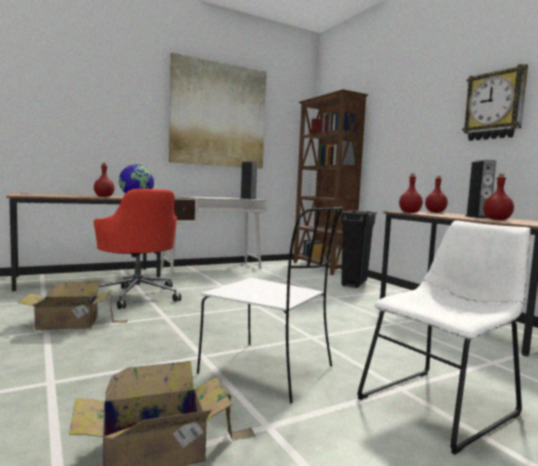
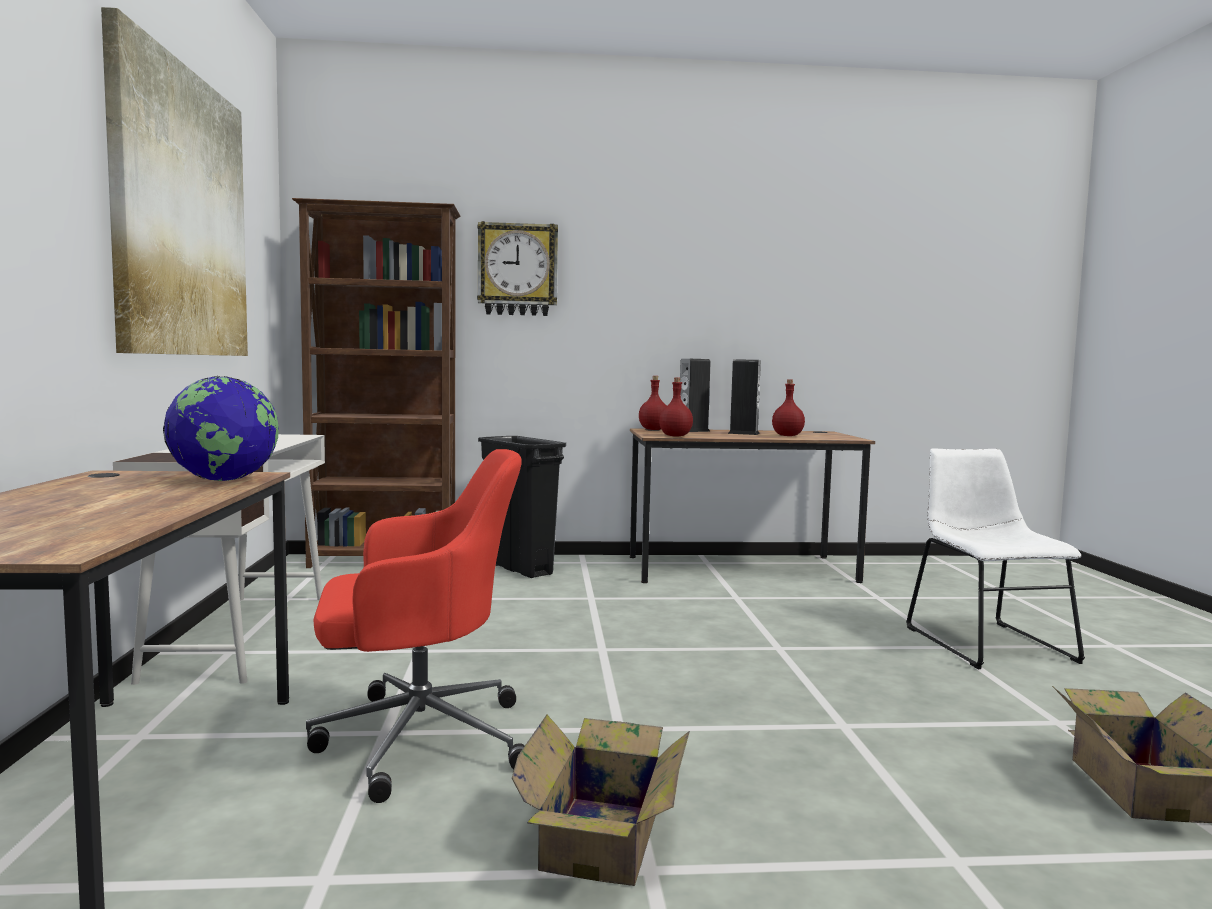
camera: 65 degrees left, 0 degrees up
red bottle [94,163,115,197] -> none
white chair [197,207,343,403] -> none
speaker [240,161,257,199] -> speaker moved to [680,358,711,432]
wall clock [462,64,528,141] -> wall clock moved to [477,221,558,316]

